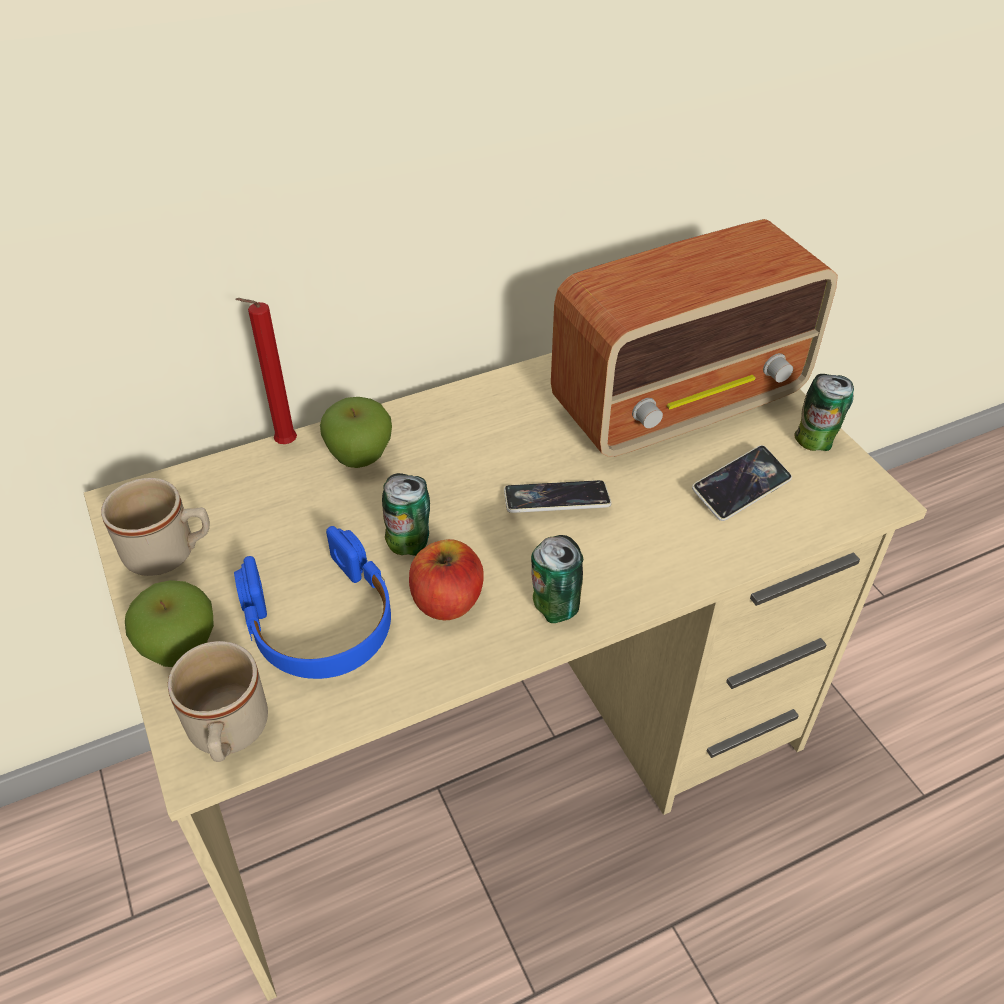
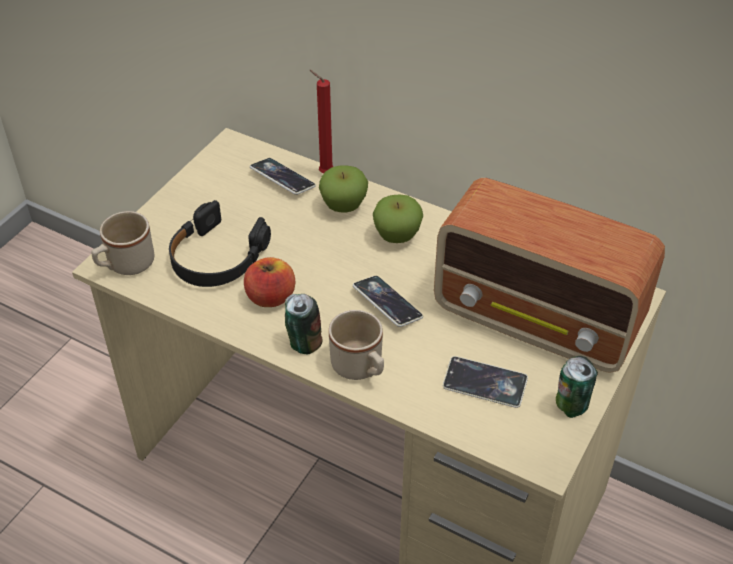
camera: 55 degrees right, 0 degrees up
beige mug [101,478,210,576] -> beige mug moved to [329,310,384,380]
apple [125,580,214,667] -> apple moved to [373,195,423,243]
blue headphones [234,526,391,679] -> black headphones [169,200,271,287]
can [382,473,430,556] -> none
none -> phone [250,158,316,195]

